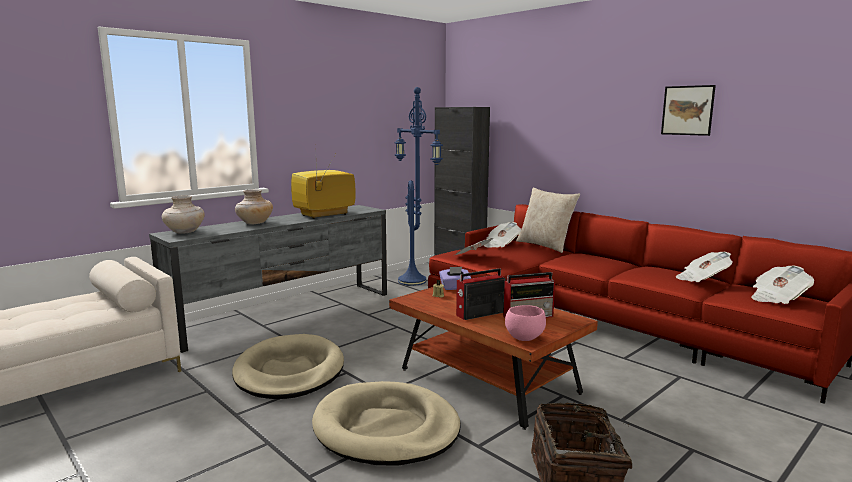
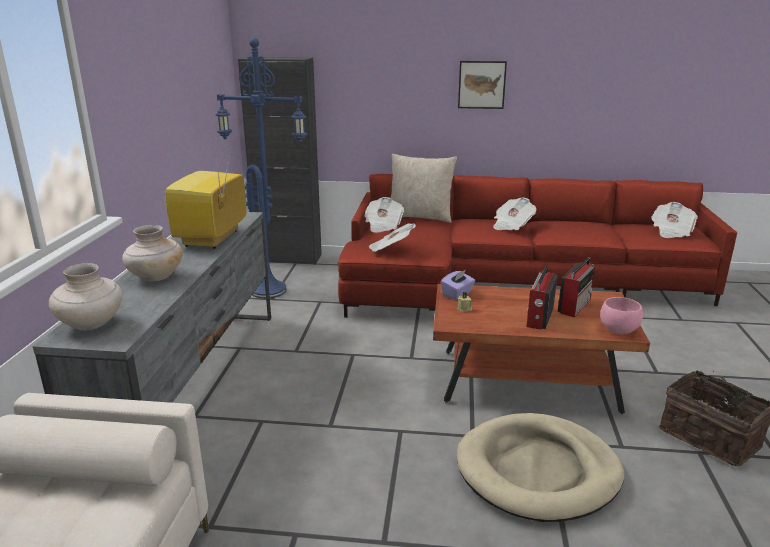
camera: 40 degrees left, 10 degrees up
beige dog bed [232,334,344,399] -> none
picture [661,85,716,136] -> picture moved to [458,61,507,109]
newspaper [676,252,733,282] -> newspaper moved to [493,198,536,230]

